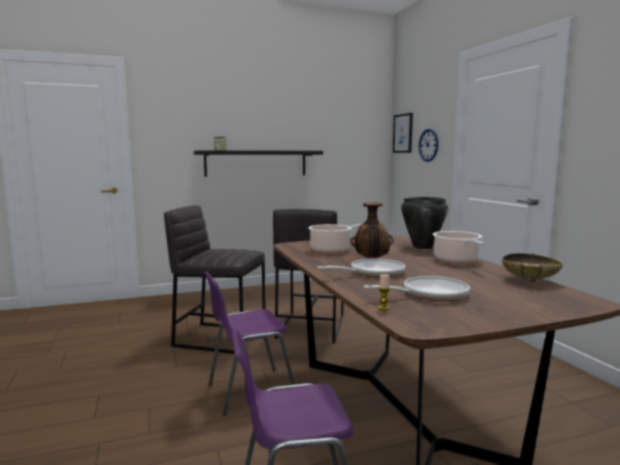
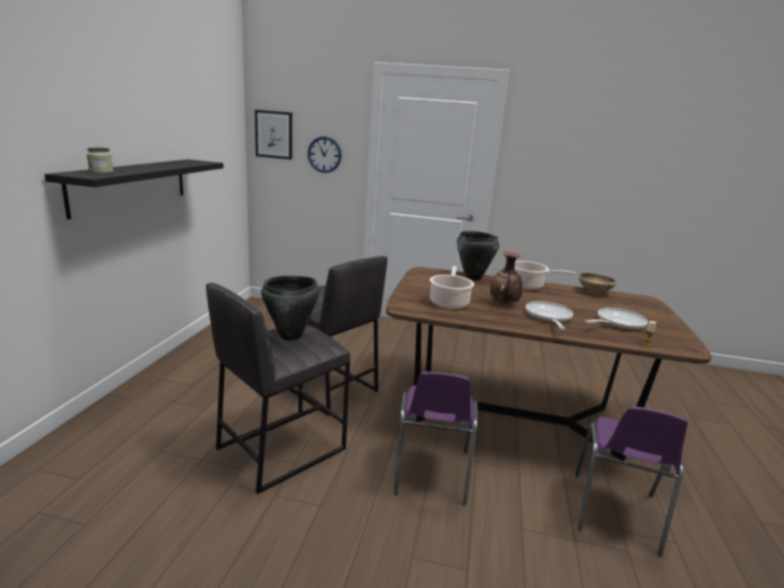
camera: 60 degrees left, 10 degrees up
frying pan [363,276,470,301] -> frying pan turned 45 degrees clockwise [585,308,648,330]
none -> black cooking pot [261,276,320,341]

